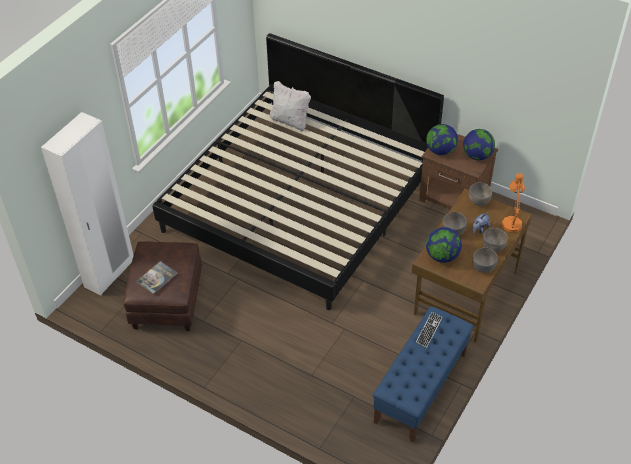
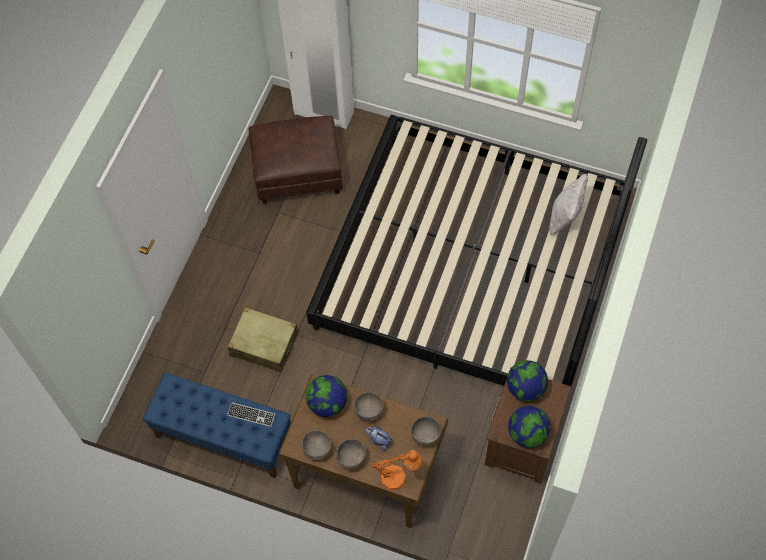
camera: 80 degrees right, 15 degrees up
book [136,261,178,295] -> none
none -> beige suitcase [228,307,297,372]

